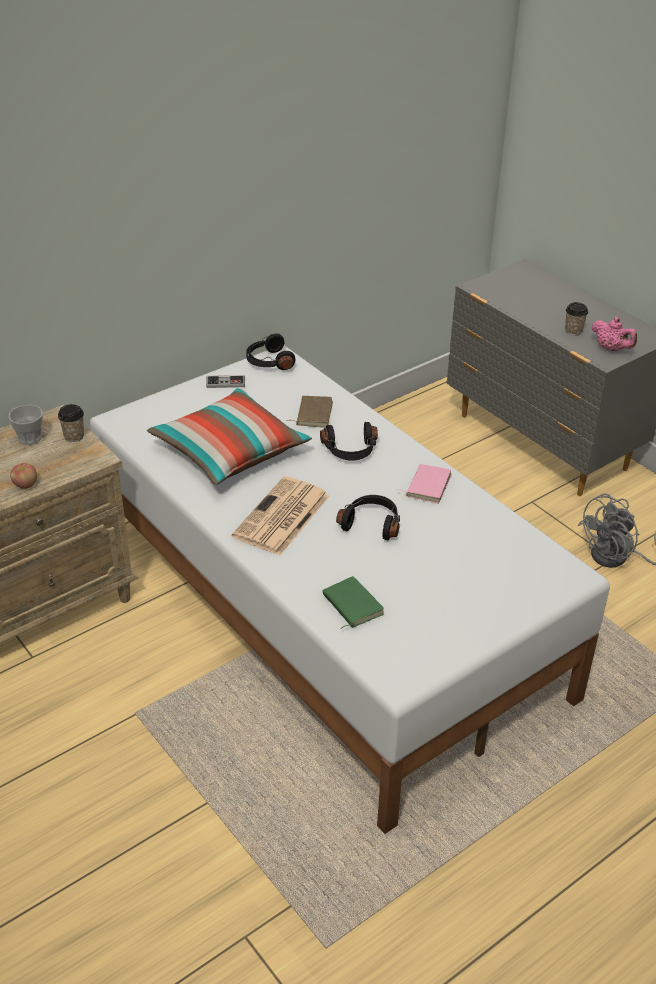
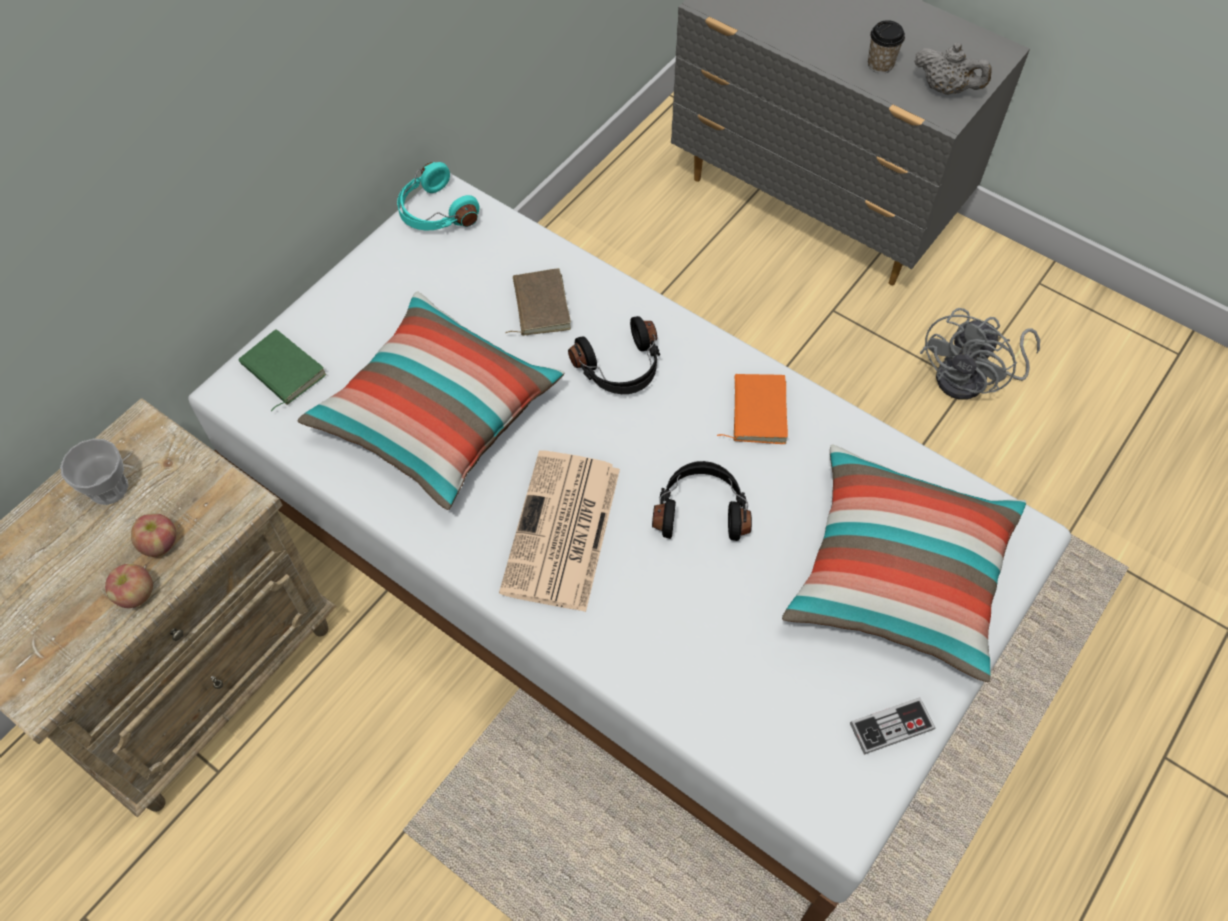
camera: 15 degrees left, 20 degrees up
cup [58,404,84,442] -> none
game controller [206,375,245,388] -> game controller moved to [850,697,935,755]
black headphones [246,333,295,370] -> turquoise headphones [397,162,480,230]
green book [323,576,384,629] -> green book moved to [238,329,327,411]
pink book [396,464,452,504] -> orange book [717,374,788,444]
pink teapot [591,317,637,351] -> grey teapot [914,42,992,95]
none -> apple [131,513,176,557]
none -> pillow [782,444,1026,682]

